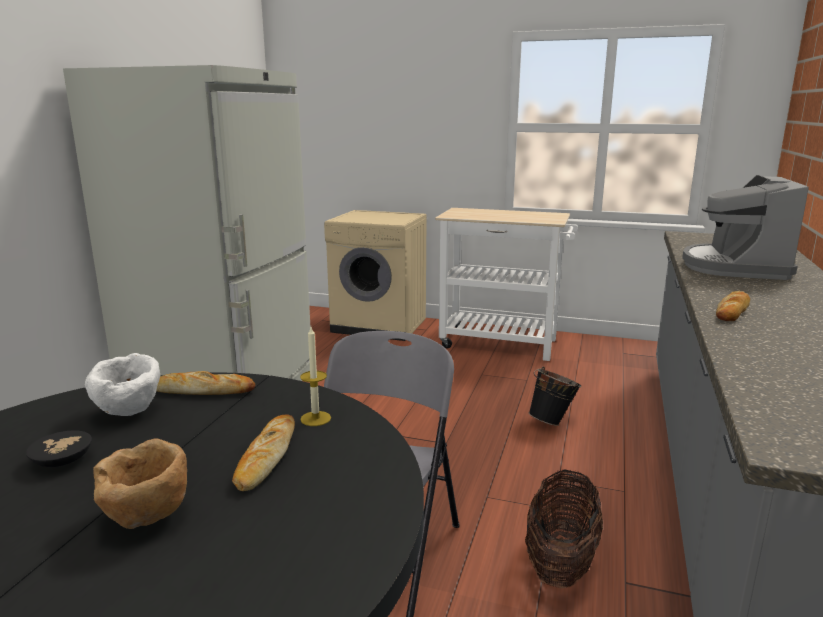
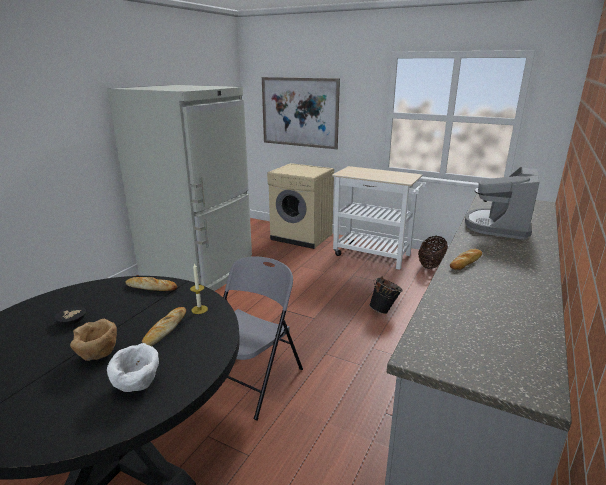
camera: 10 degrees right, 5 degrees up
white bowl [85,353,160,416] -> white bowl moved to [107,343,159,392]
basket [525,469,603,588] -> basket moved to [418,236,448,269]
none -> picture [262,77,340,149]

